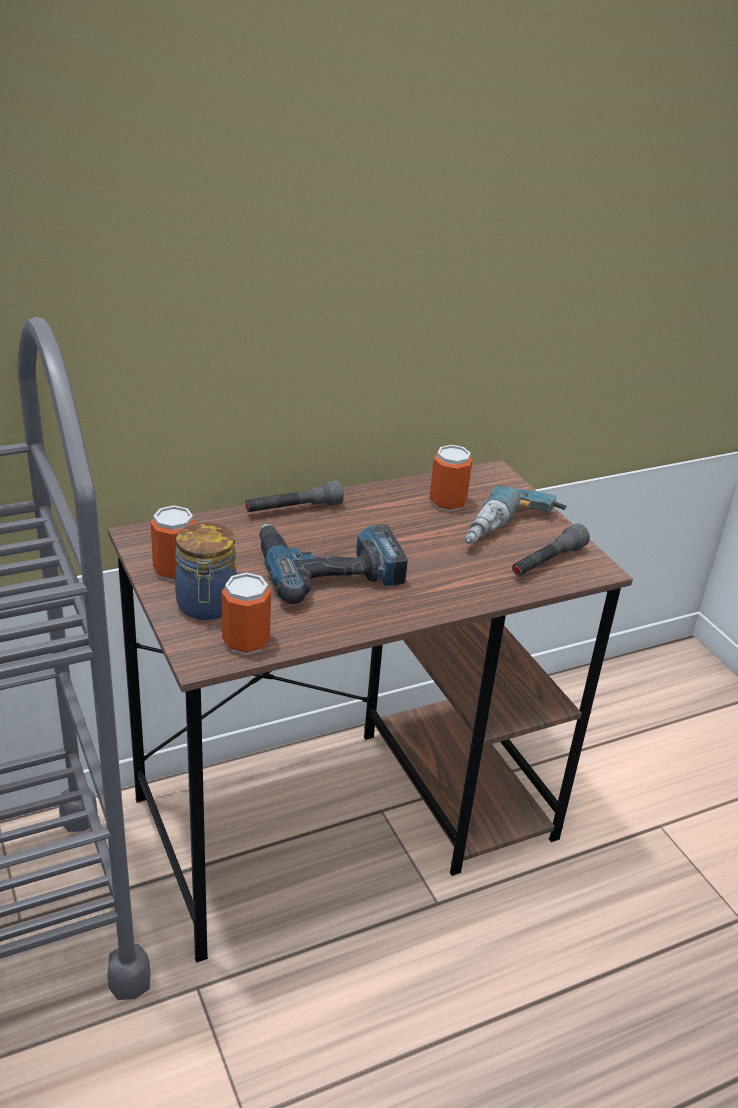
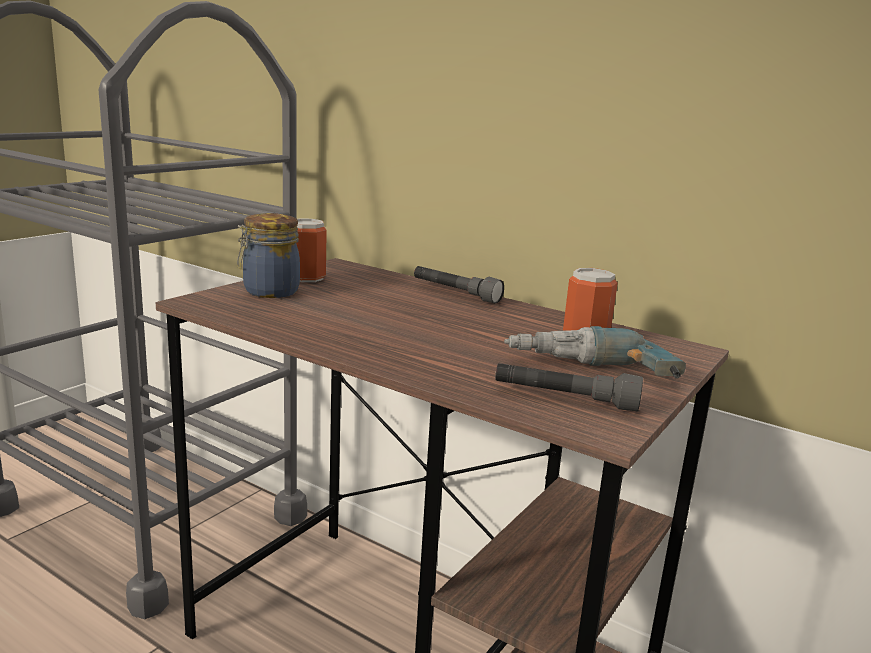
camera: 60 degrees right, 15 degrees down
can [222,572,271,655] -> none
power drill [259,524,408,604] -> none

